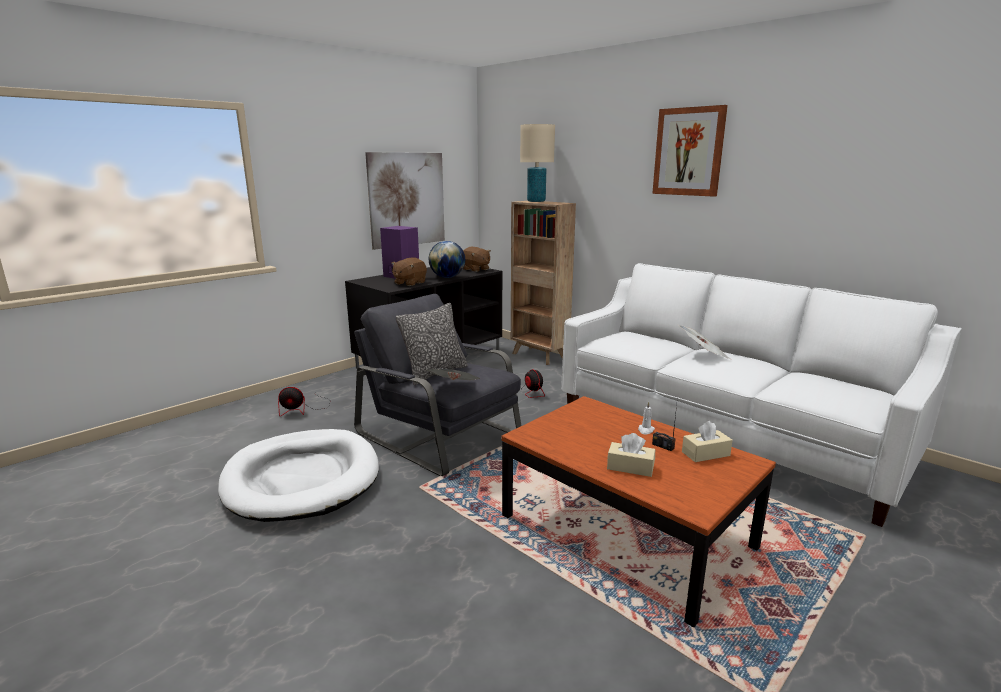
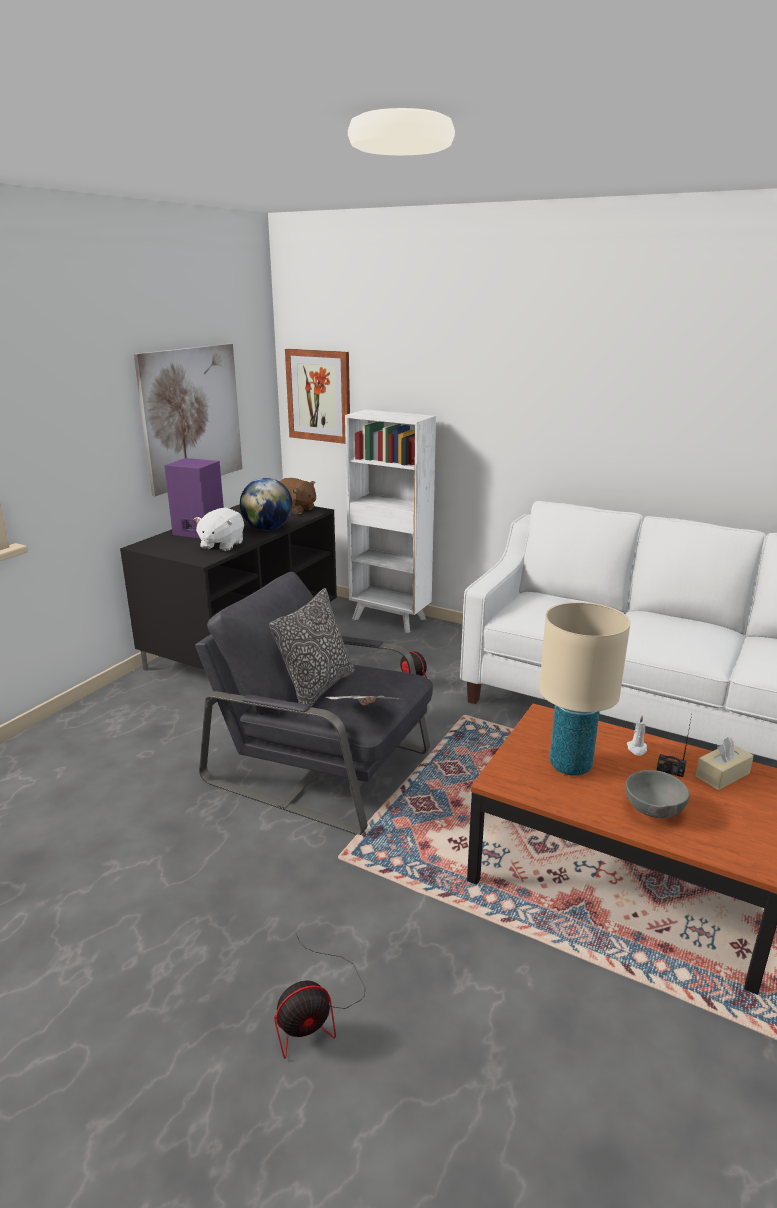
camera: 15 degrees left, 5 degrees up
white dog bed [218,429,379,522] -> none
fan [278,387,330,417] -> fan moved to [274,934,365,1059]
brown plush toy [391,257,427,286] -> white plush toy [194,508,244,551]
brown bookcase [511,201,576,365] -> white bookcase [345,409,436,633]
beige table lamp [520,124,555,202] -> beige table lamp moved to [539,602,630,776]
beige tissue box [607,433,655,477] -> grey bowl [626,770,689,818]
picture [652,105,728,197] -> picture moved to [285,349,350,444]
newspaper [678,325,730,359] -> none

